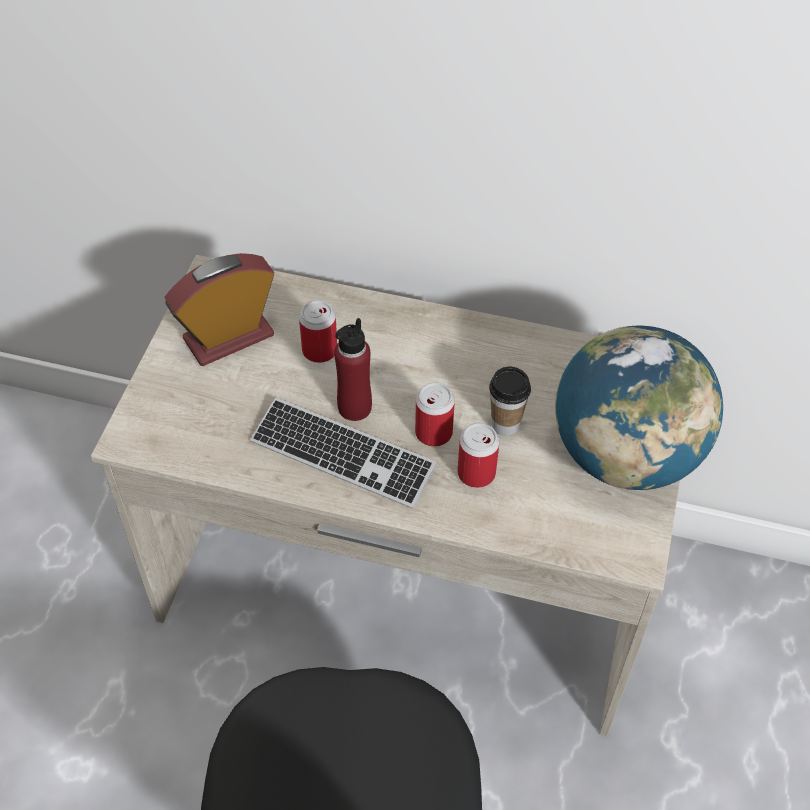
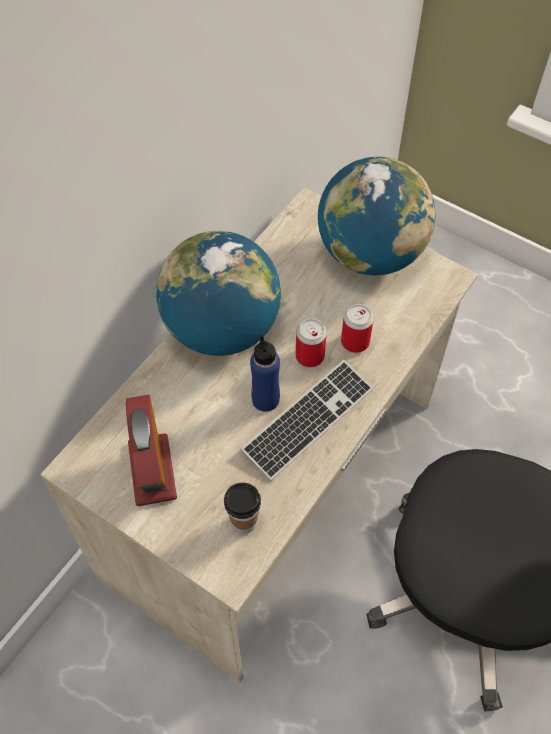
camera: 70 degrees left, 5 degrees up
can [299,300,337,363] -> none
red bottle [334,318,372,421] -> blue bottle [250,335,280,412]
cup [489,367,531,436] -> cup moved to [224,483,261,534]
none -> globe [156,231,281,356]

